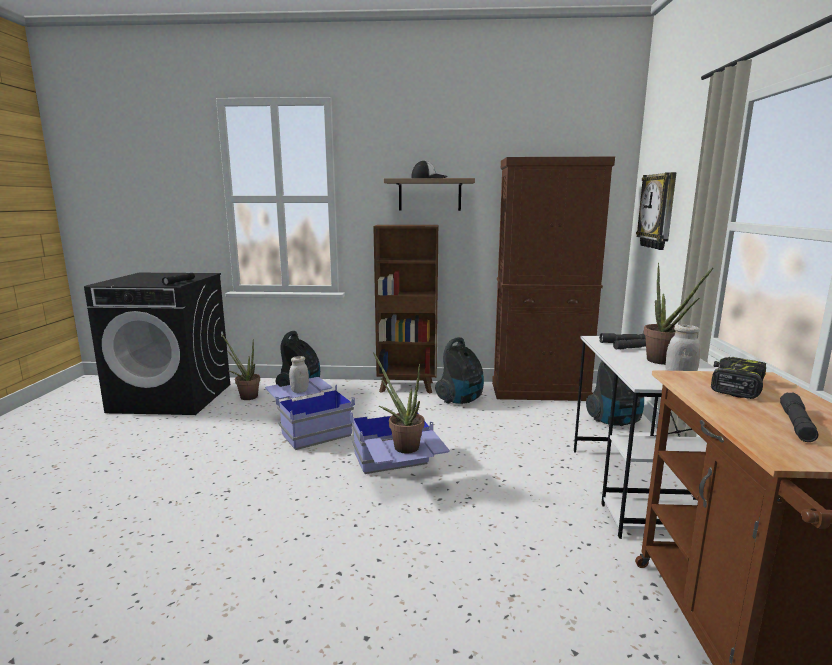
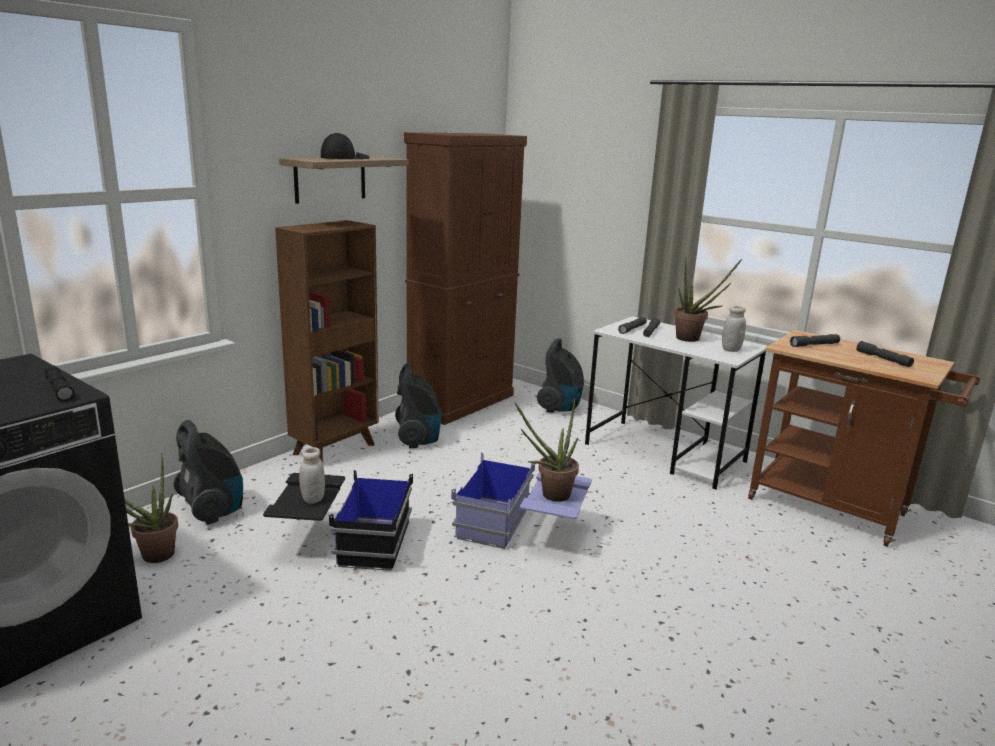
camera: 55 degrees left, 5 degrees up
blue storage box [265,377,355,450] -> black storage box [263,470,413,571]
wall clock [636,172,676,250] -> none
power drill [711,357,766,399] -> grey flashlight [790,334,840,347]

